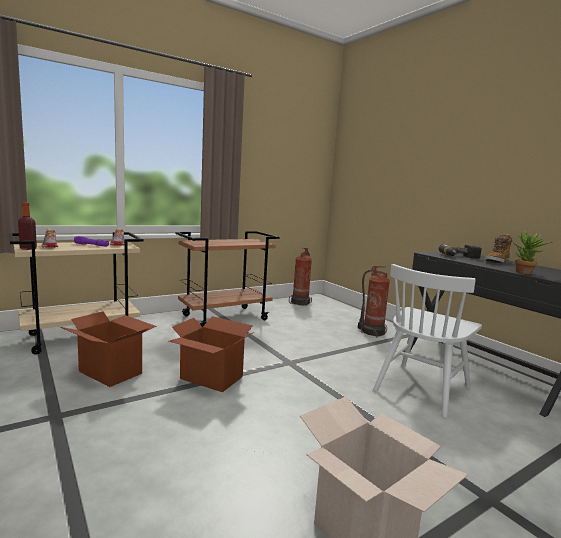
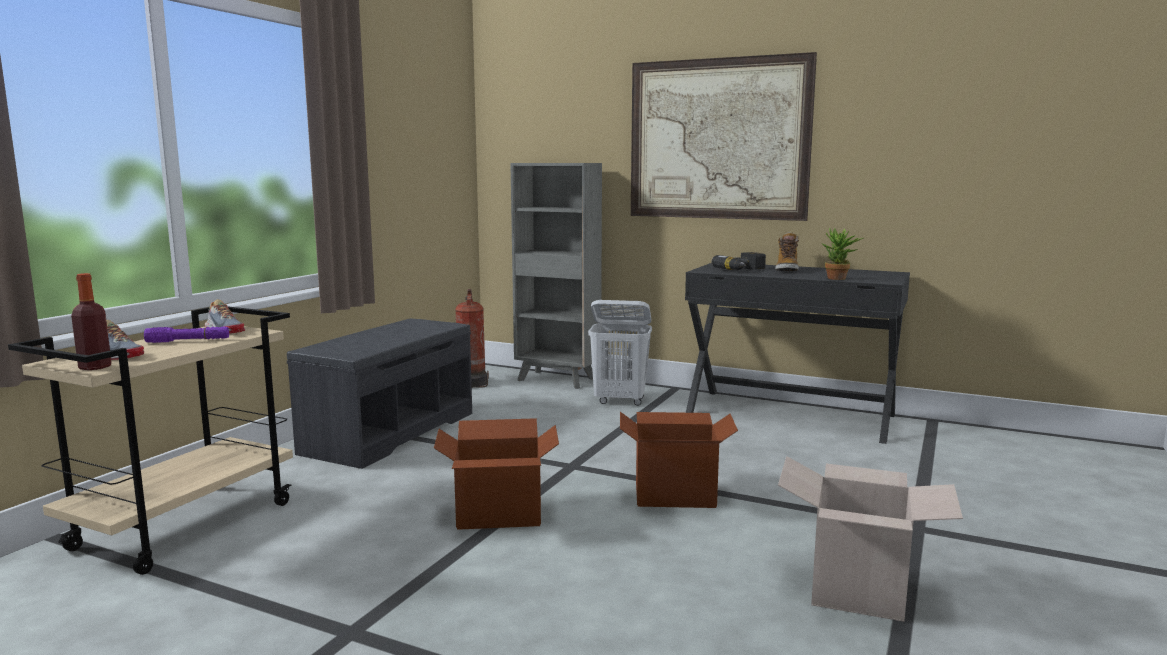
camera: 30 degrees left, 0 degrees up
cardboard box [60,311,156,387] -> cardboard box moved to [620,412,738,508]
brown cart [175,231,280,327] -> grey bench [287,318,472,469]
fire extinguisher [358,266,390,337] -> white laundry basket [588,300,652,406]
white chair [373,264,482,418] -> none
none -> grey bookcase [510,163,602,389]
none -> picture [631,52,817,221]

